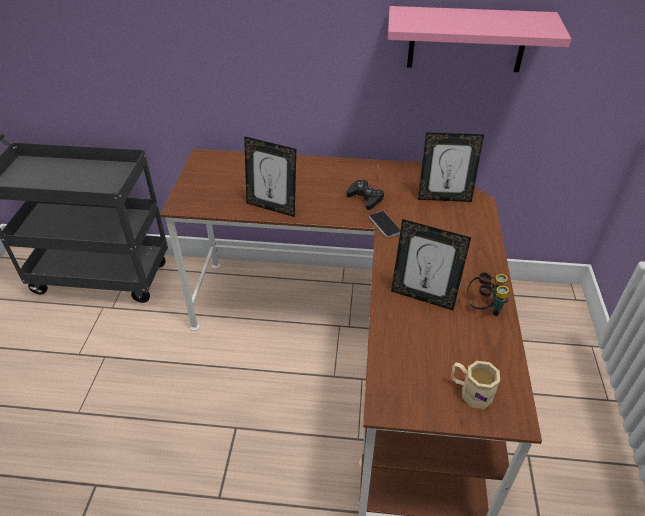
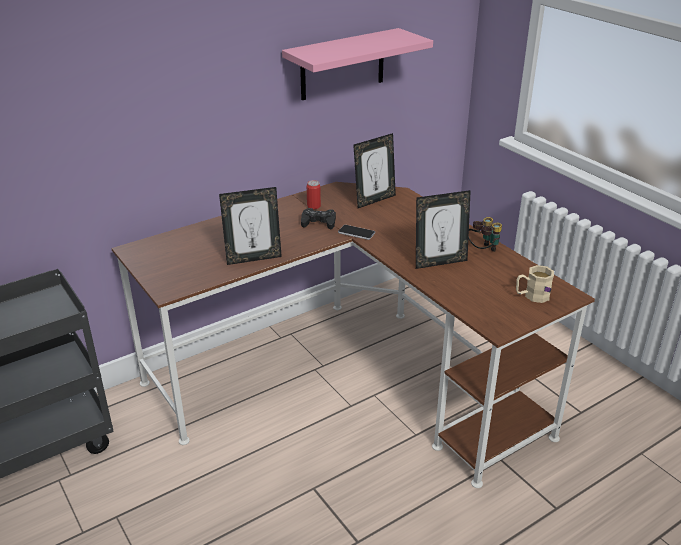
camera: 40 degrees left, 10 degrees down
none -> can [307,180,321,209]

